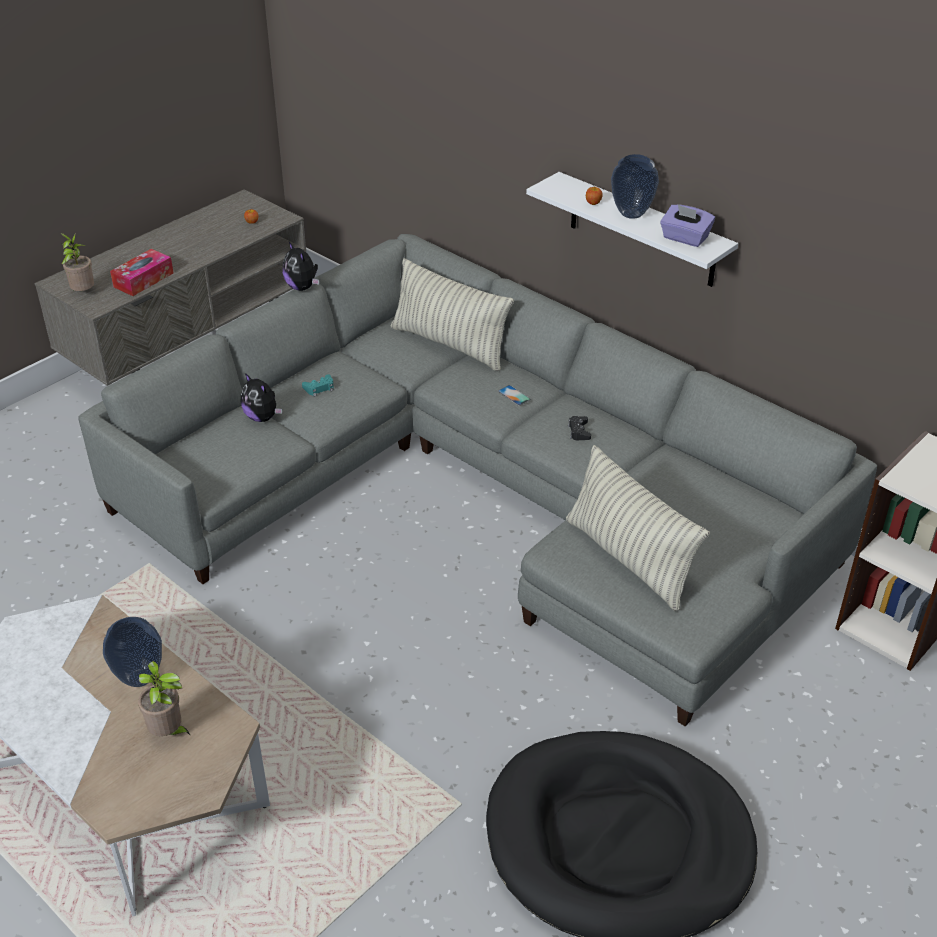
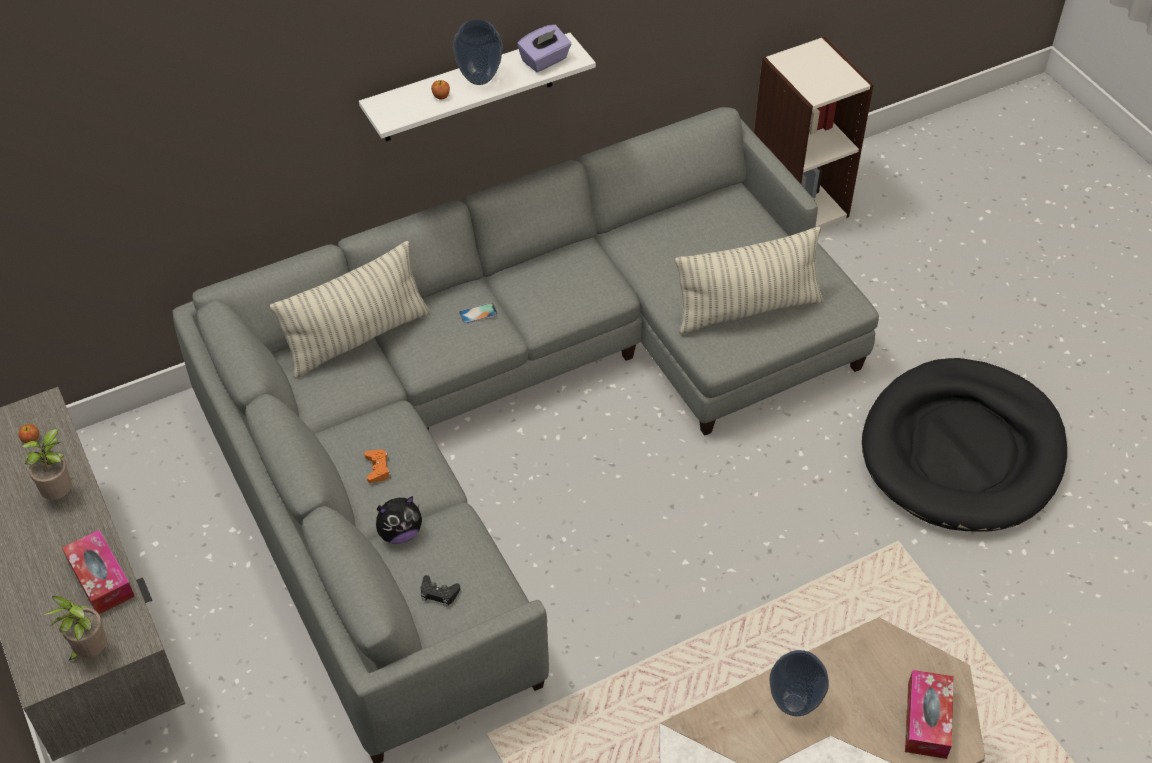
camera: 70 degrees left, 10 degrees up
potted plant [138,661,191,736] -> potted plant moved to [21,429,72,500]
plush toy [283,242,319,291] -> none
turquoise game controller [302,375,334,397] -> orange game controller [364,449,391,483]
black game controller [568,416,591,440] -> black game controller moved to [421,575,460,607]
none -> tissue box [905,670,954,759]

